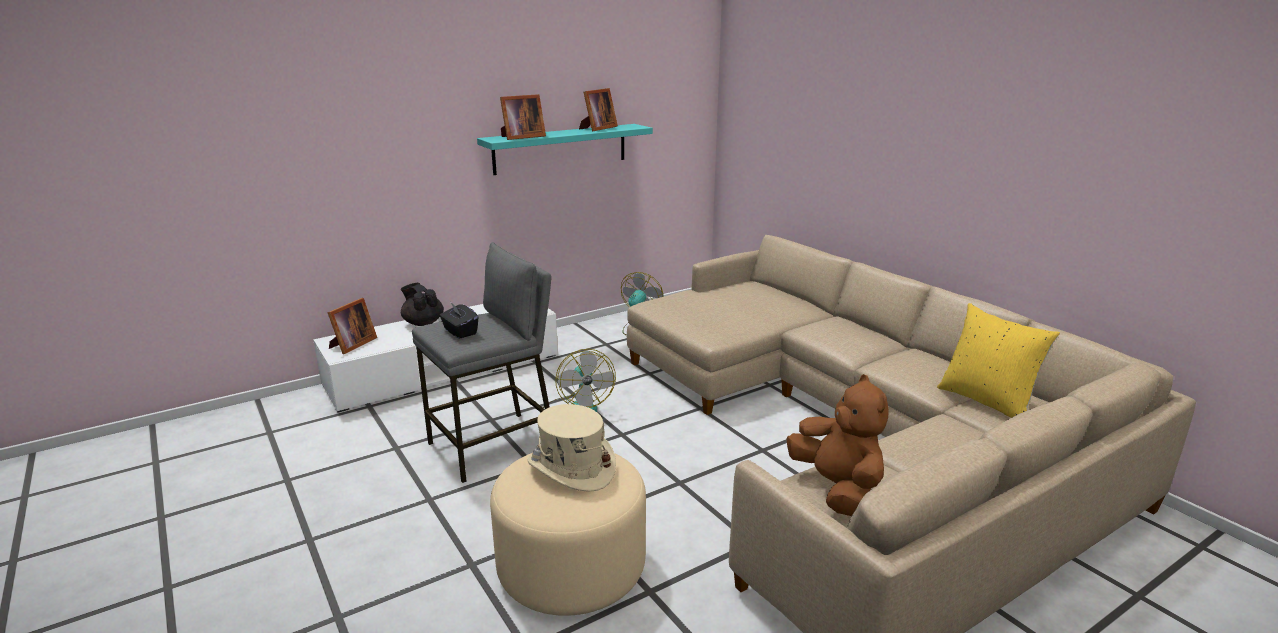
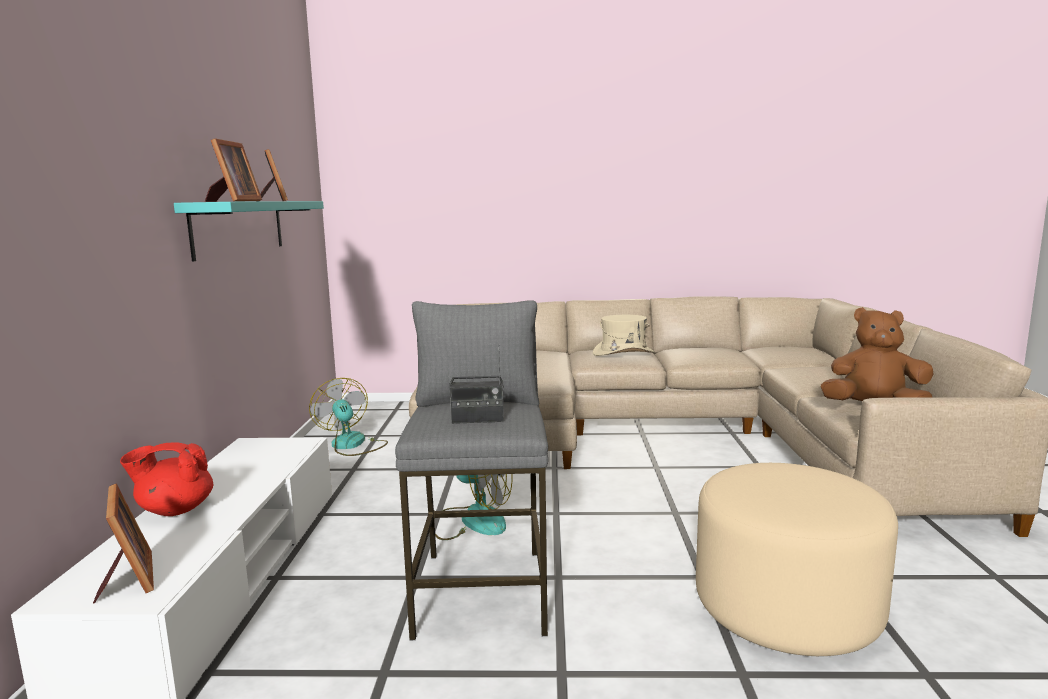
camera: 55 degrees left, 10 degrees down
black teapot [401,283,444,326] -> red teapot [120,442,213,516]
black tissue box [439,303,478,339] -> radio [450,344,504,424]
beige hat [528,404,616,492] -> beige hat moved to [593,315,655,356]
yellow pillow [937,303,1060,418] -> none

